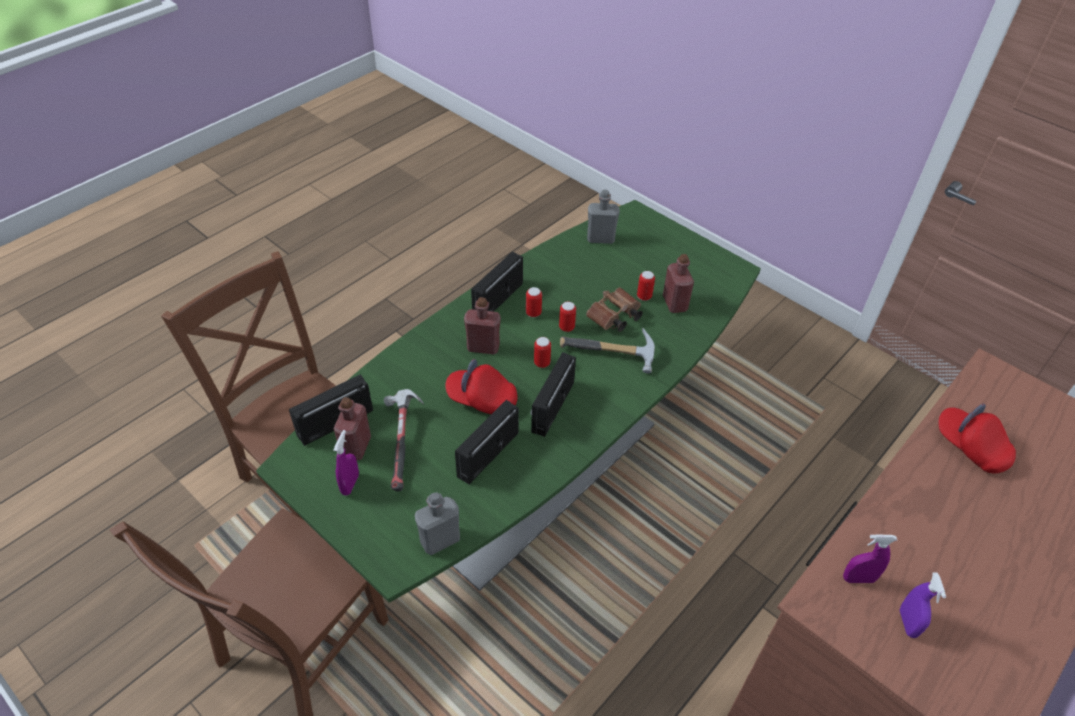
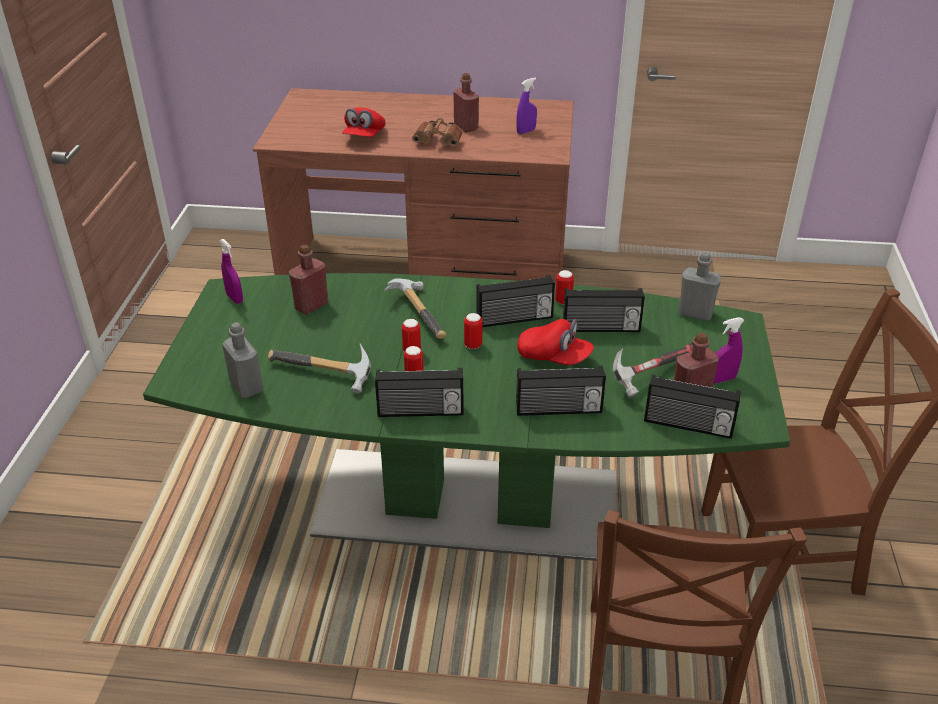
camera: 125 degrees left, 10 degrees down
red cap [445,359,517,414] -> red cap turned 45 degrees counterclockwise [517,319,594,365]
red bottle [464,297,501,355] -> red bottle moved to [453,73,479,132]
brown binoculars [586,287,643,332] -> brown binoculars moved to [412,117,462,146]
can [637,271,655,301] -> can moved to [555,270,574,305]
purple spray bottle [843,535,897,583] -> purple spray bottle moved to [219,239,243,304]
none -> hammer [268,343,371,394]
none -> radio [516,366,606,416]

